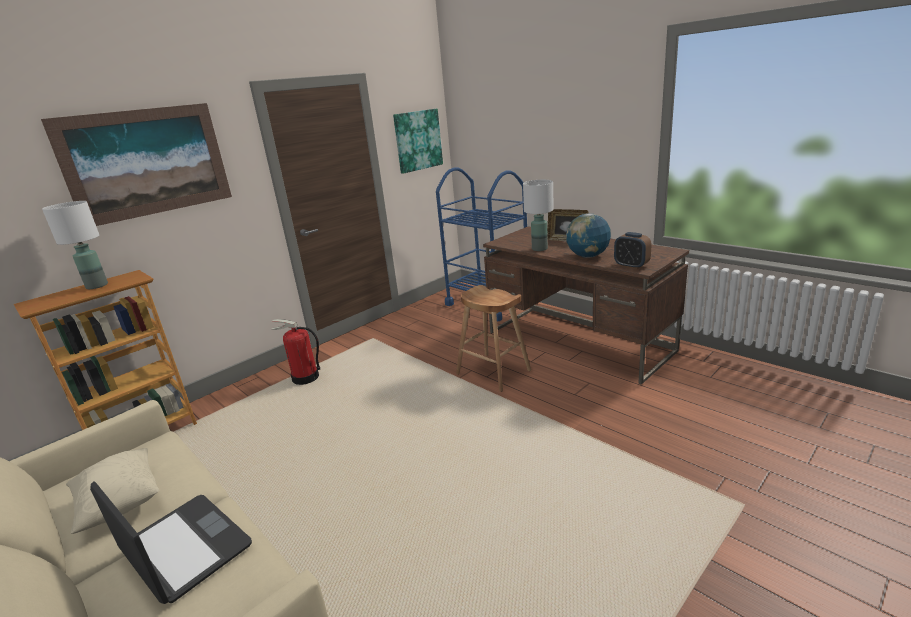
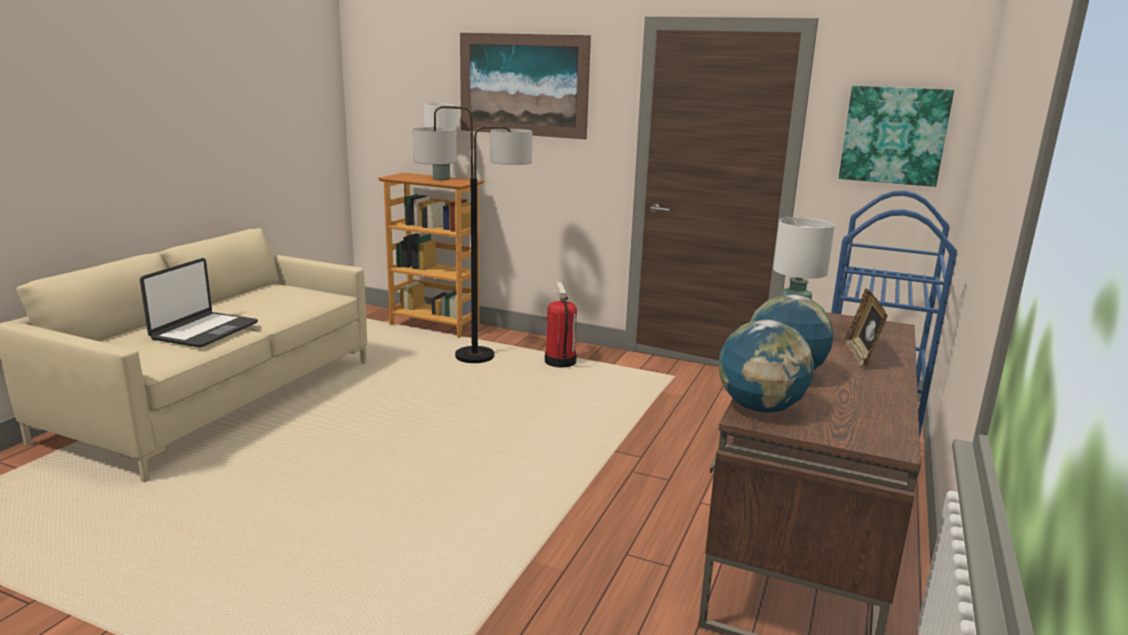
camera: 65 degrees right, 5 degrees down
beige pillow [66,448,159,534] -> none
brown stool [456,285,531,392] -> none
alarm clock [614,232,652,269] -> globe [719,320,814,412]
none -> floor lamp [413,106,533,363]

